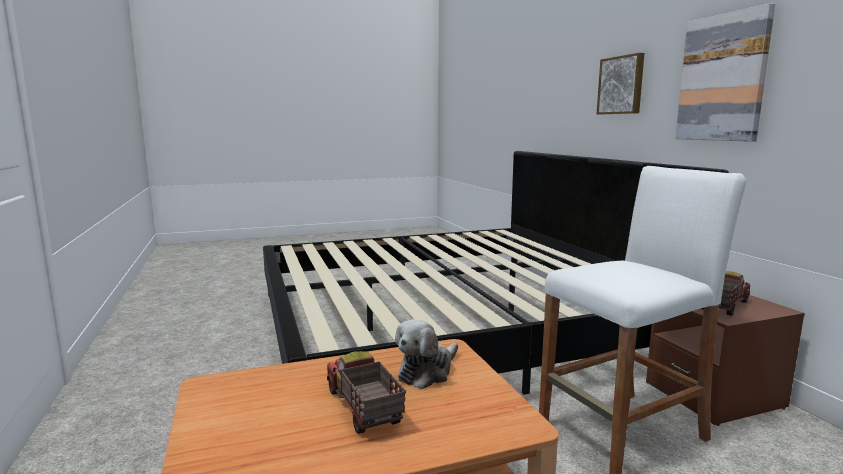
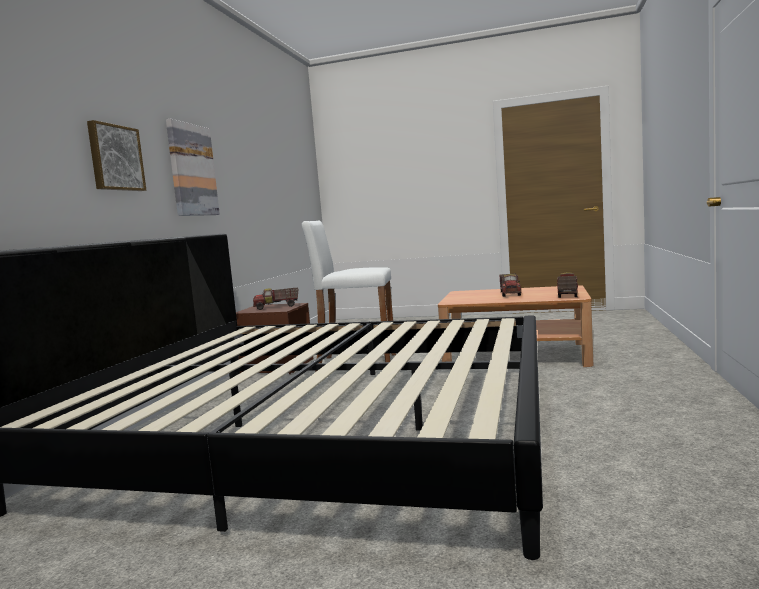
camera: 145 degrees left, 5 degrees down
plush toy [395,319,458,389] -> none
none -> toy truck [557,272,578,298]

